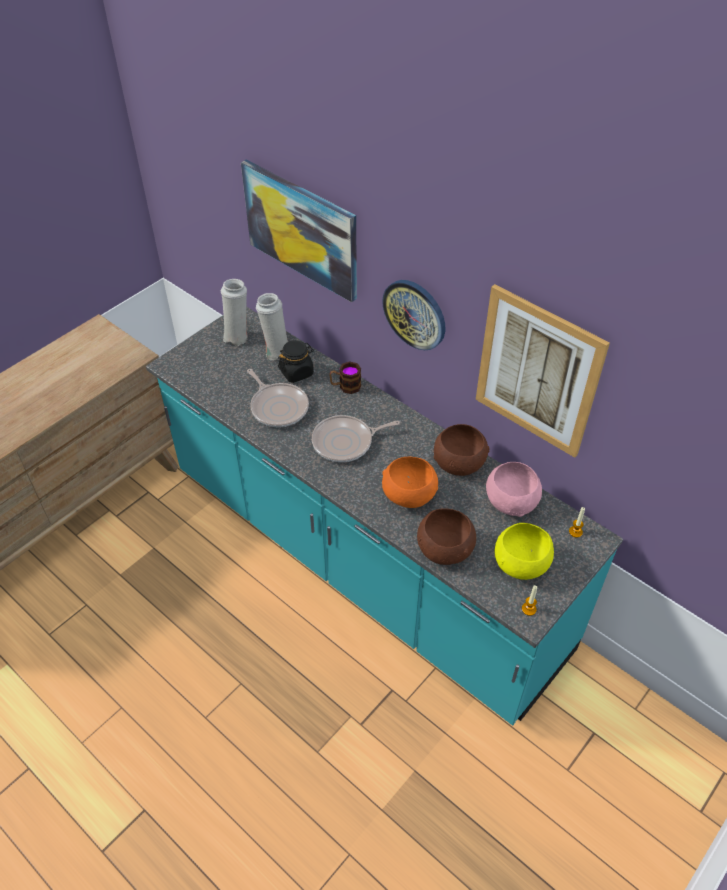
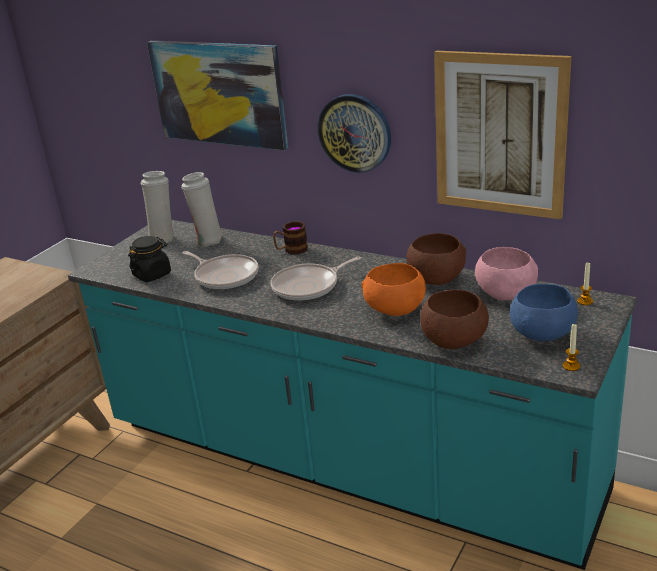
camera: 10 degrees left, 20 degrees down
black jar [278,340,314,383] -> black jar moved to [128,236,171,282]
yellow bowl [494,523,554,580] -> blue bowl [510,284,578,341]

